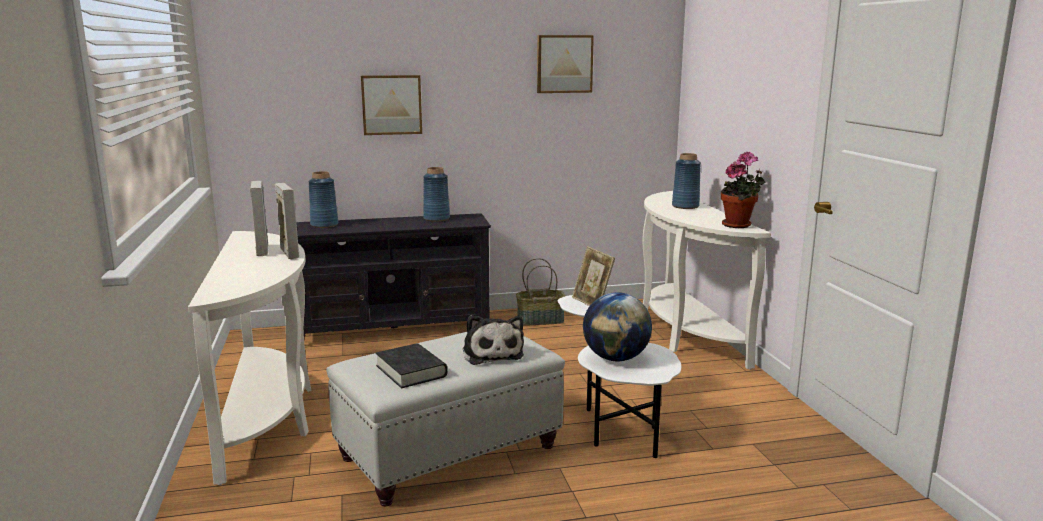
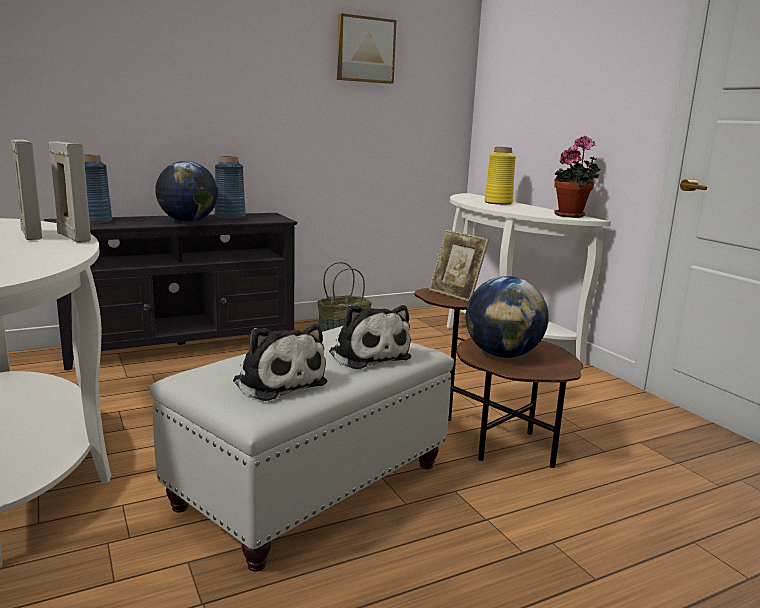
camera: 15 degrees left, 0 degrees up
picture [361,75,422,135] -> none
black book [376,343,447,388] -> plush toy [233,324,328,401]
white side table [558,295,681,458] -> brown side table [414,288,583,468]
blue vase [672,153,701,209] -> yellow vase [484,147,516,205]
none -> globe [155,161,218,222]

